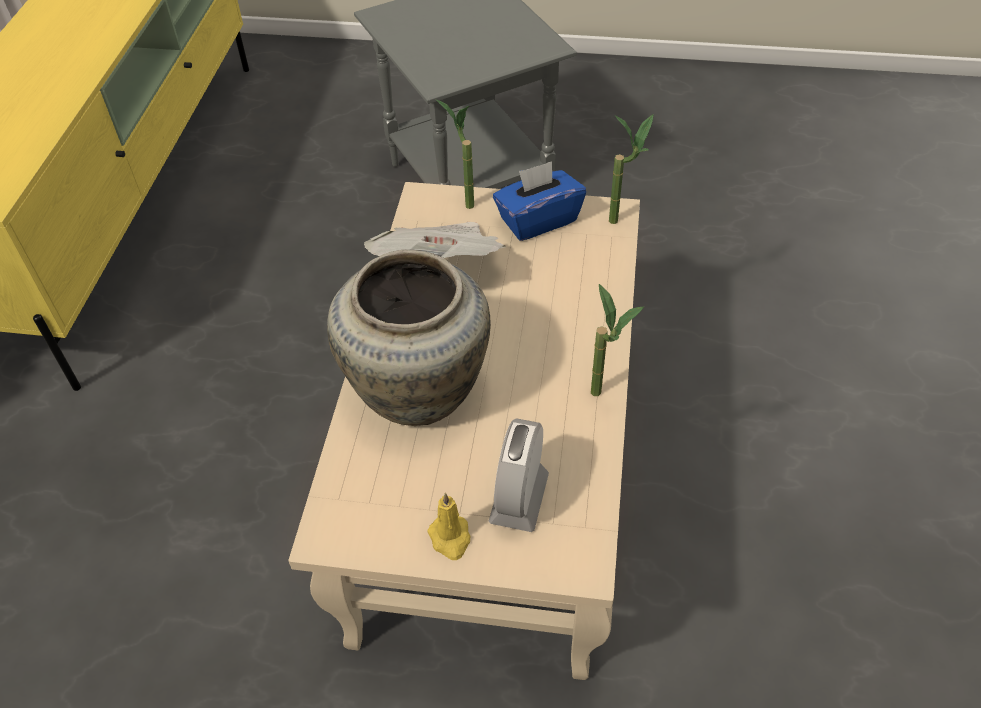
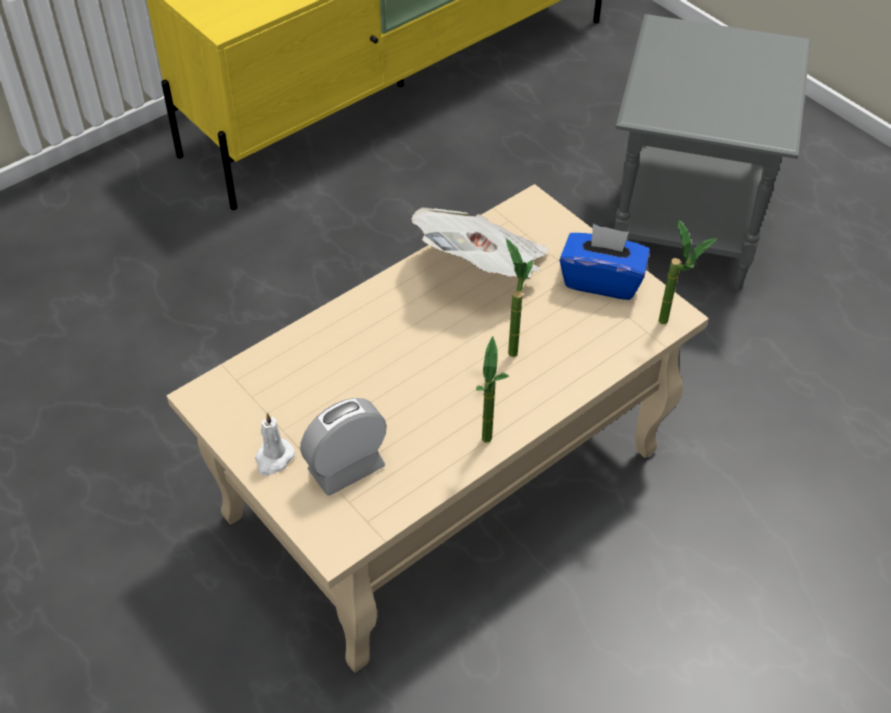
camera: 40 degrees right, 0 degrees up
beige vase [327,250,491,426] -> none
yellow candle [427,493,470,560] -> white candle [255,413,295,476]
potted plant [436,99,474,209] -> potted plant moved to [506,239,534,357]

